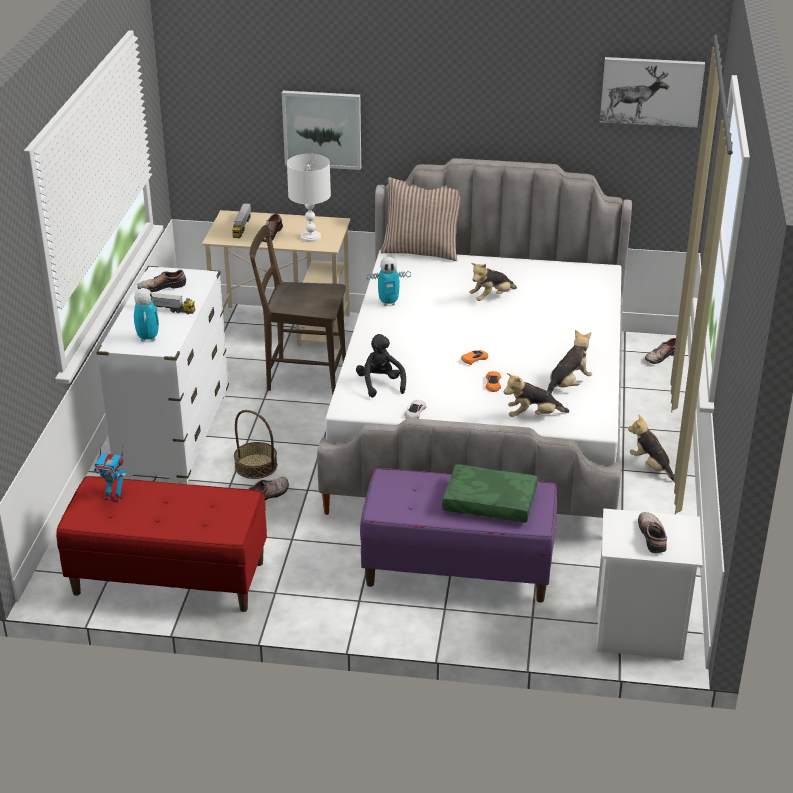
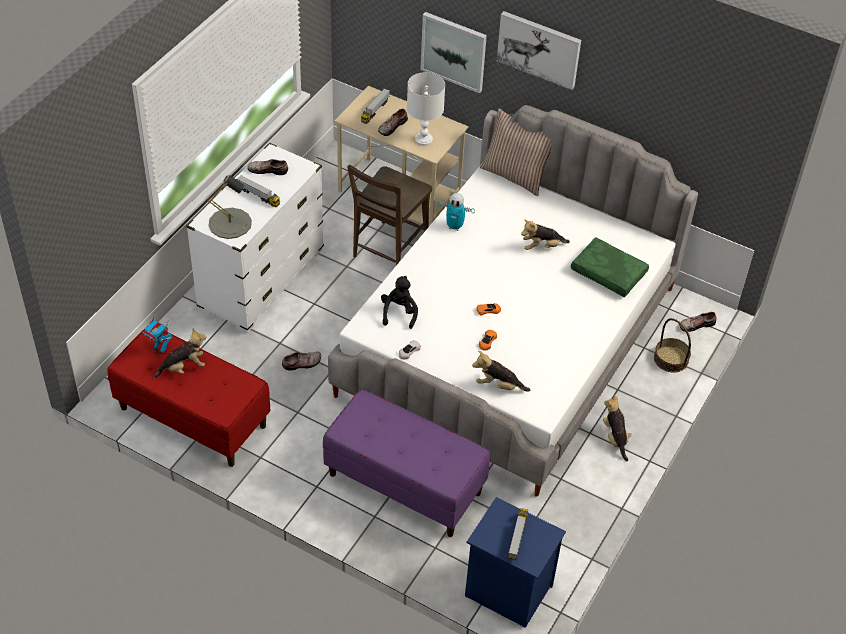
camera: 20 degrees right, 15 degrees up
toy robot [134,288,159,342] -> grey table lamp [208,175,252,239]
basket [234,410,277,479] -> basket moved to [654,318,691,373]
brown chair [250,225,346,395] -> brown chair turned 90 degrees counterclockwise [347,165,432,265]
green pillow [442,464,538,523] -> green pillow moved to [571,237,649,297]
plush toy [547,330,592,394] -> plush toy moved to [155,328,207,378]
white nightstand [596,509,703,660] -> blue nightstand [465,497,566,628]
picture [600,57,705,128] -> picture moved to [497,11,581,90]
shoe [638,512,667,553] -> toy truck [508,508,528,560]

